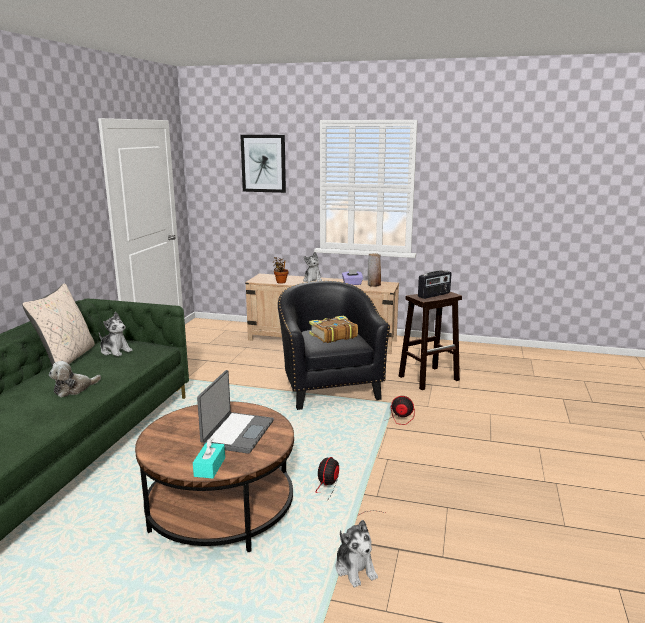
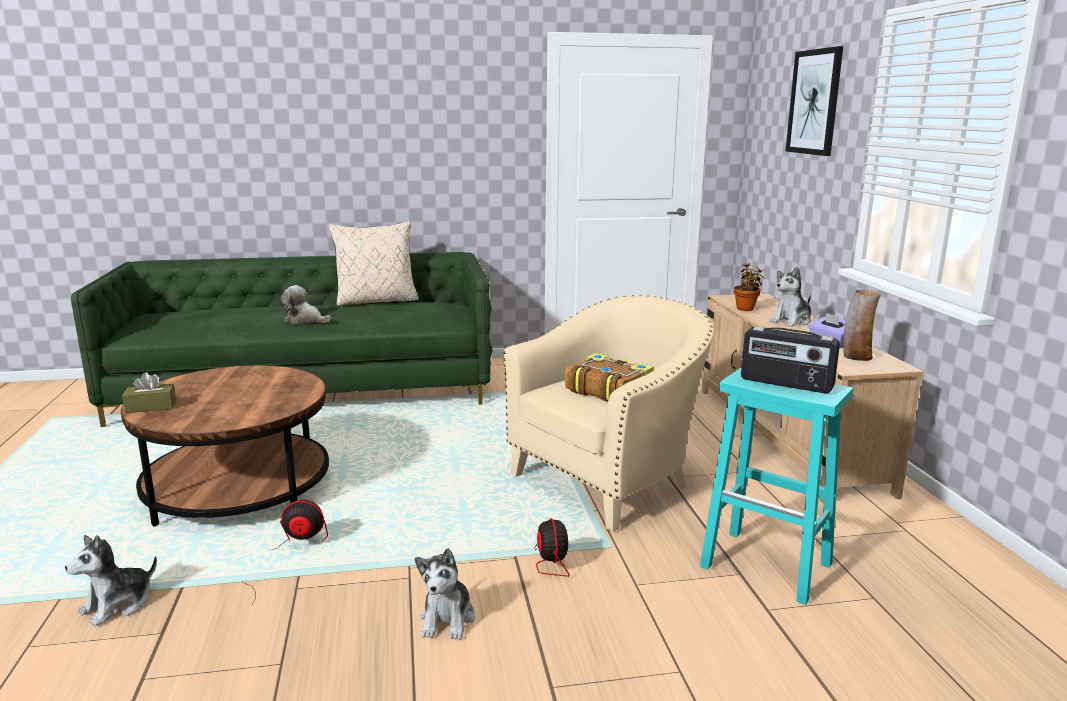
camera: 65 degrees right, 0 degrees up
plush toy [99,312,132,357] -> plush toy moved to [415,548,475,640]
turquoise tissue box [193,438,225,479] -> brown tissue box [122,372,176,413]
laptop [197,370,274,454] -> none
black armchair [278,281,390,410] -> beige armchair [504,295,714,532]
brown stool [399,291,462,390] -> turquoise stool [700,368,853,605]

